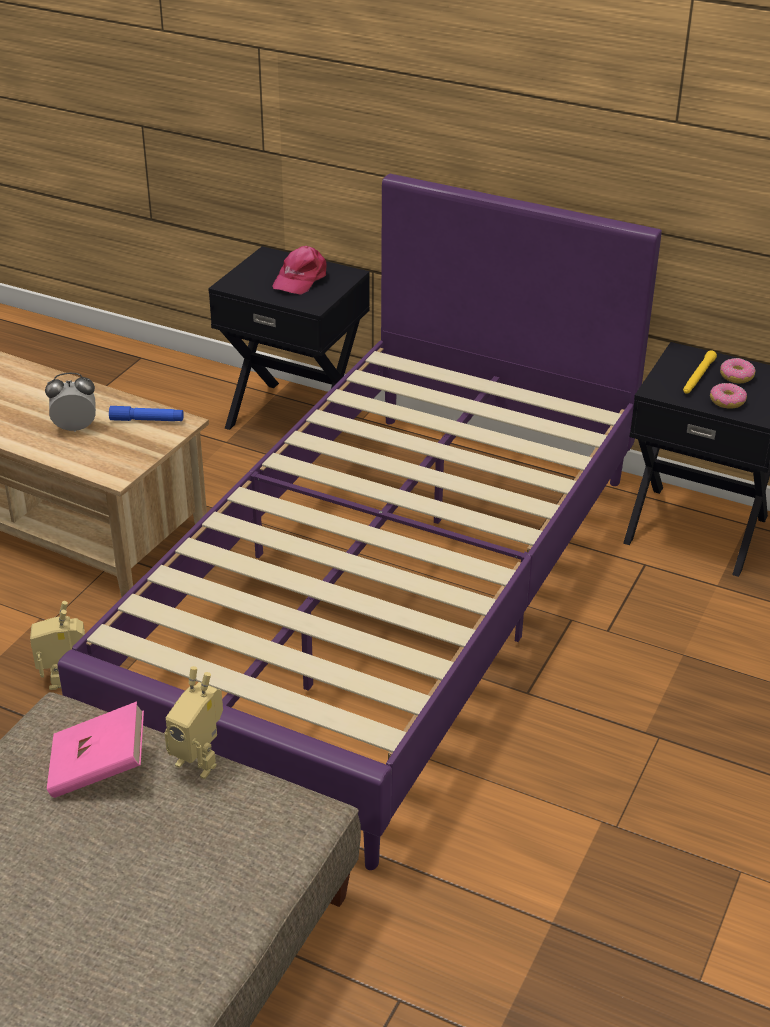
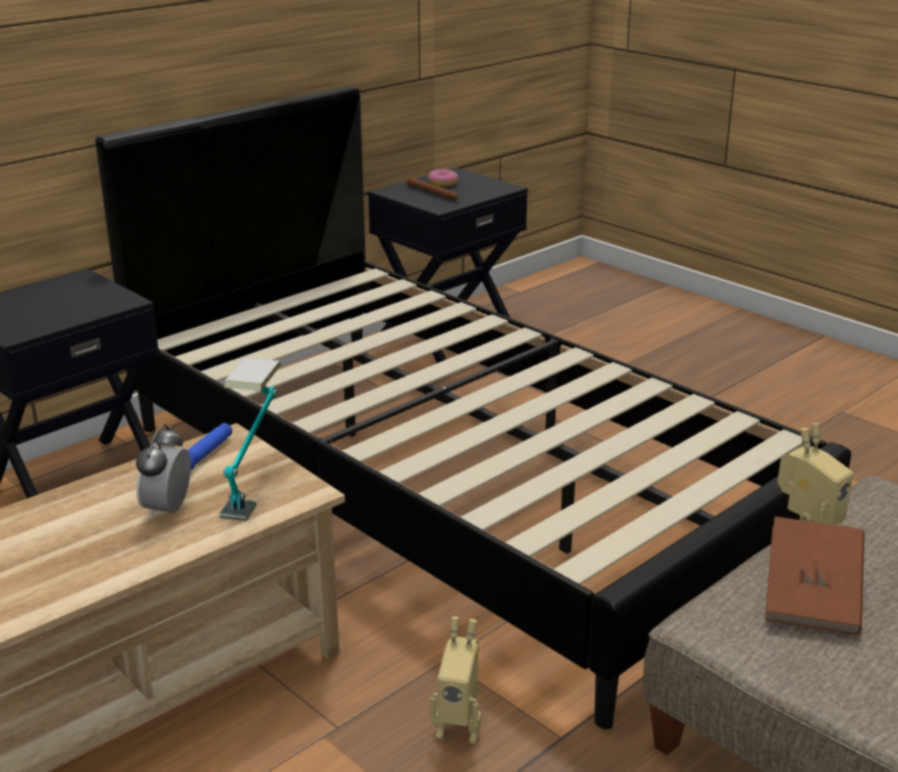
camera: 70 degrees left, 10 degrees down
pink book [47,702,144,798] -> brown book [765,516,864,635]
purple bed [58,174,662,870] -> black bed [95,86,851,729]
pink cap [272,246,327,295] -> none
yellow flashlight [683,350,717,394] -> brown flashlight [407,177,459,200]
donut [710,383,747,409] -> none
none -> table lamp [219,357,281,521]

